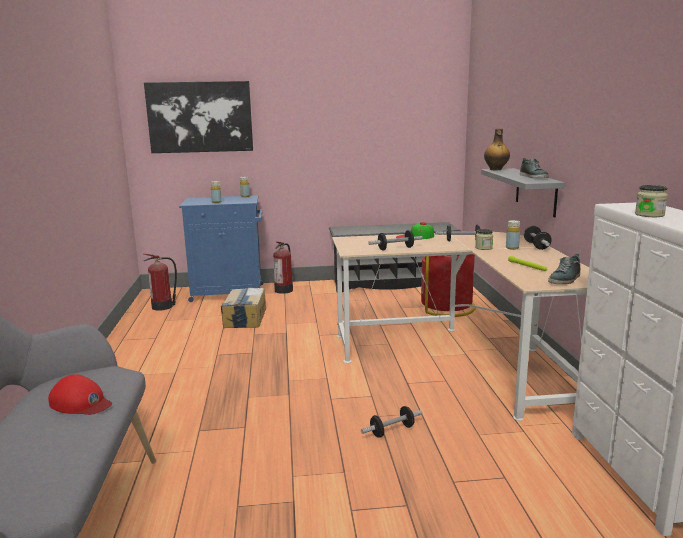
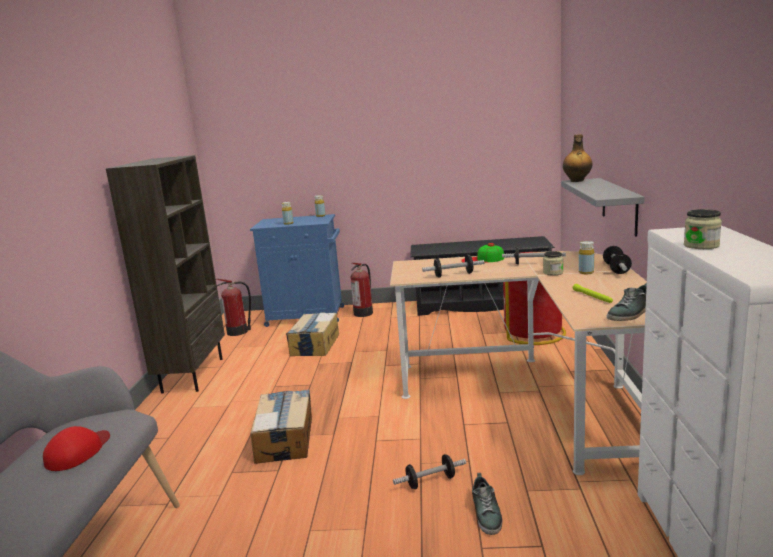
camera: 10 degrees right, 0 degrees up
red cap [48,374,112,415] -> red cap turned 105 degrees counterclockwise [43,426,110,471]
picture [144,81,253,153] -> none
shoe [520,158,549,178] -> shoe moved to [472,473,502,535]
none -> brown bookcase [106,155,225,394]
none -> cardboard box [250,390,312,464]

